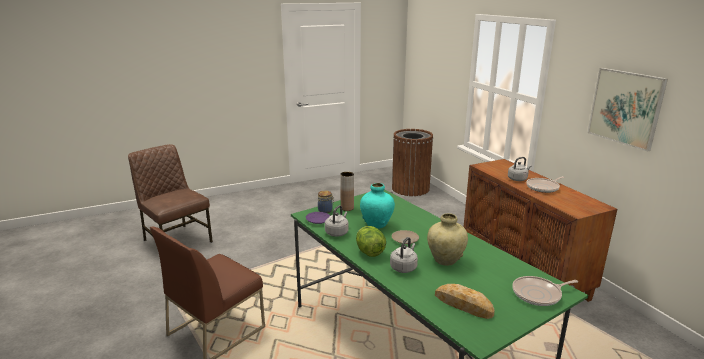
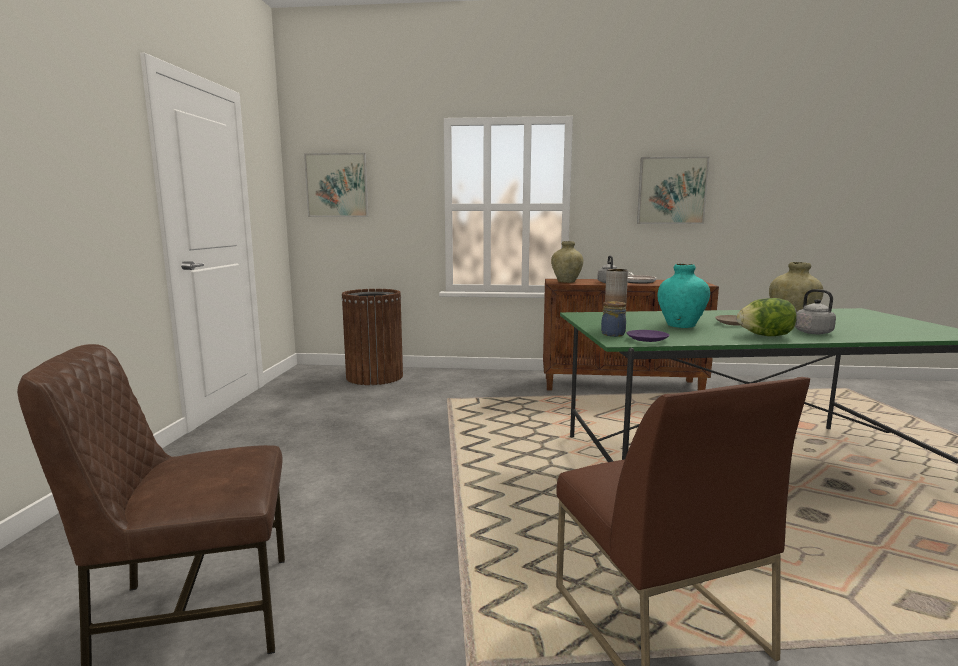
camera: 60 degrees left, 10 degrees down
grey kettle [325,205,349,237] -> none
bread [435,284,495,319] -> none
frying pan [512,276,578,306] -> none
none -> picture [304,153,369,217]
none -> beige vase [551,241,583,283]

